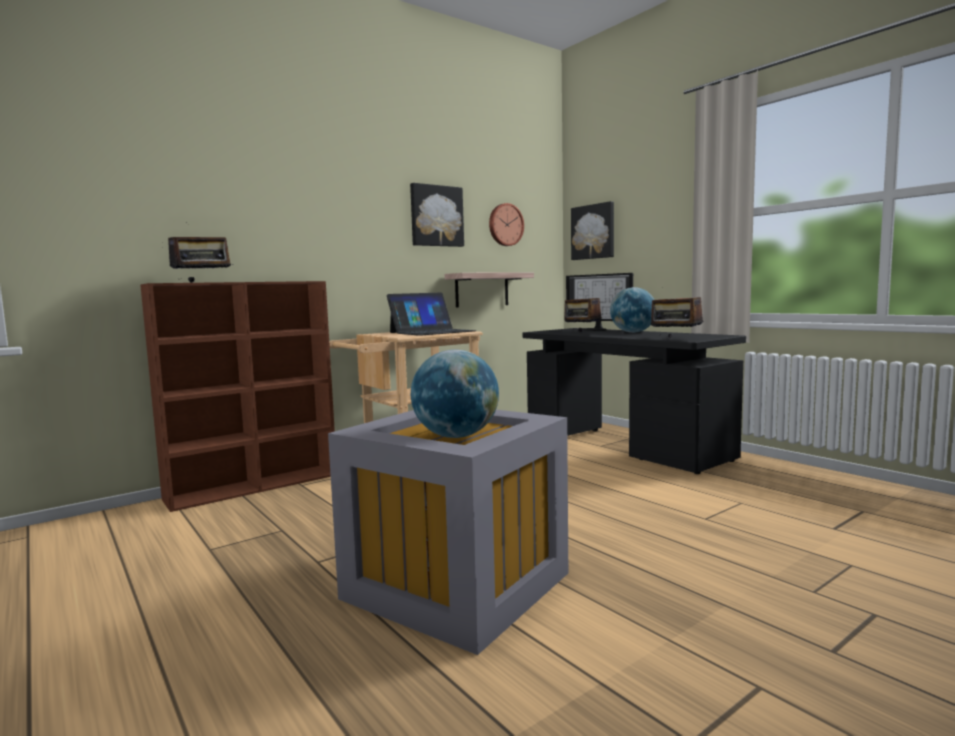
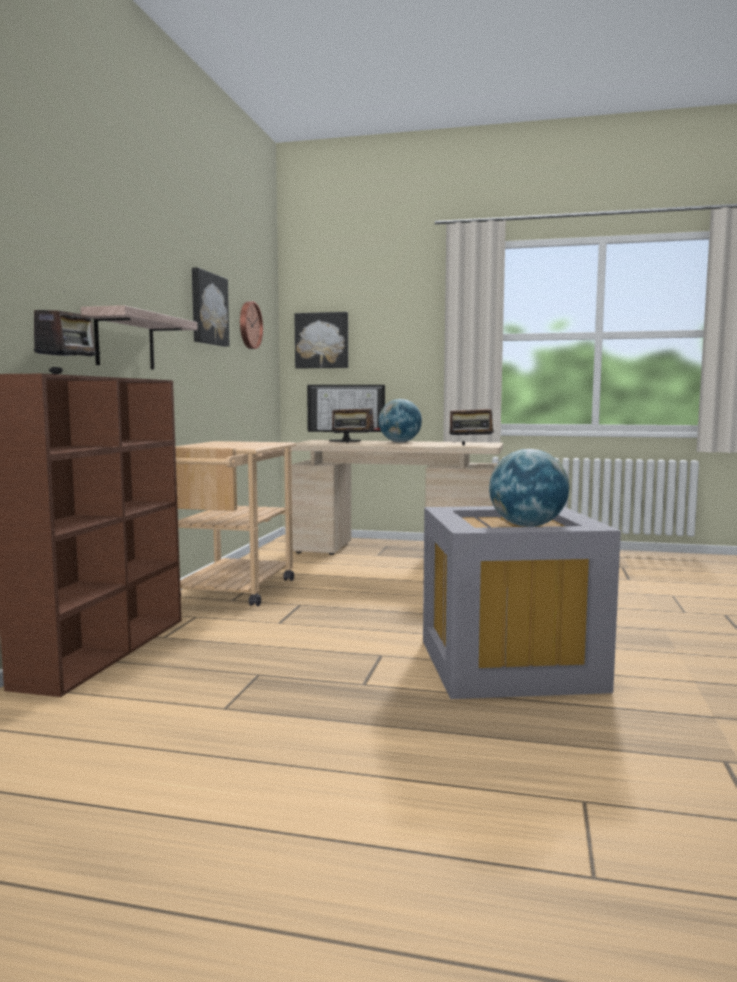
camera: 40 degrees left, 0 degrees up
laptop [387,293,476,336] -> none
shelf [445,272,534,308] -> shelf moved to [81,305,198,369]
black desk [523,328,746,474] -> beige desk [291,440,503,555]

